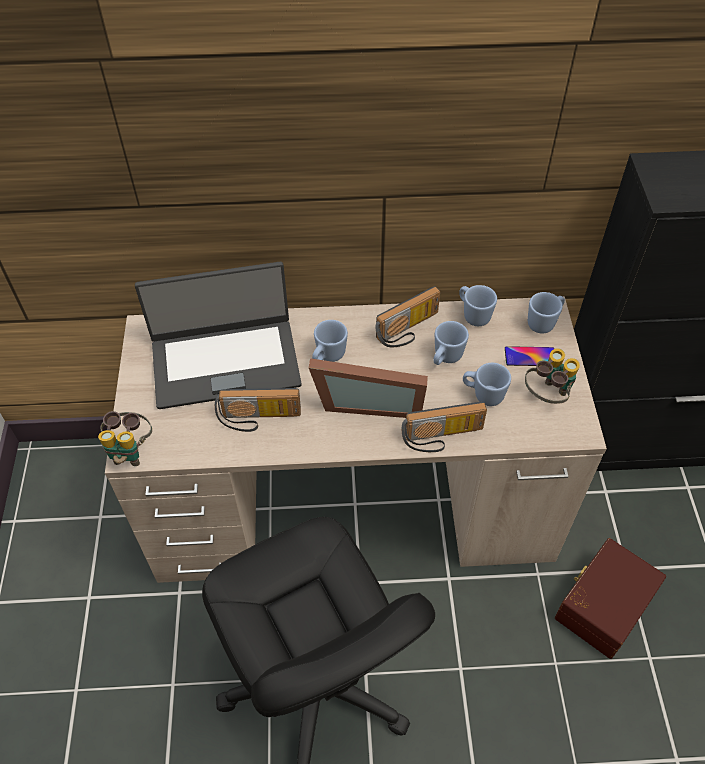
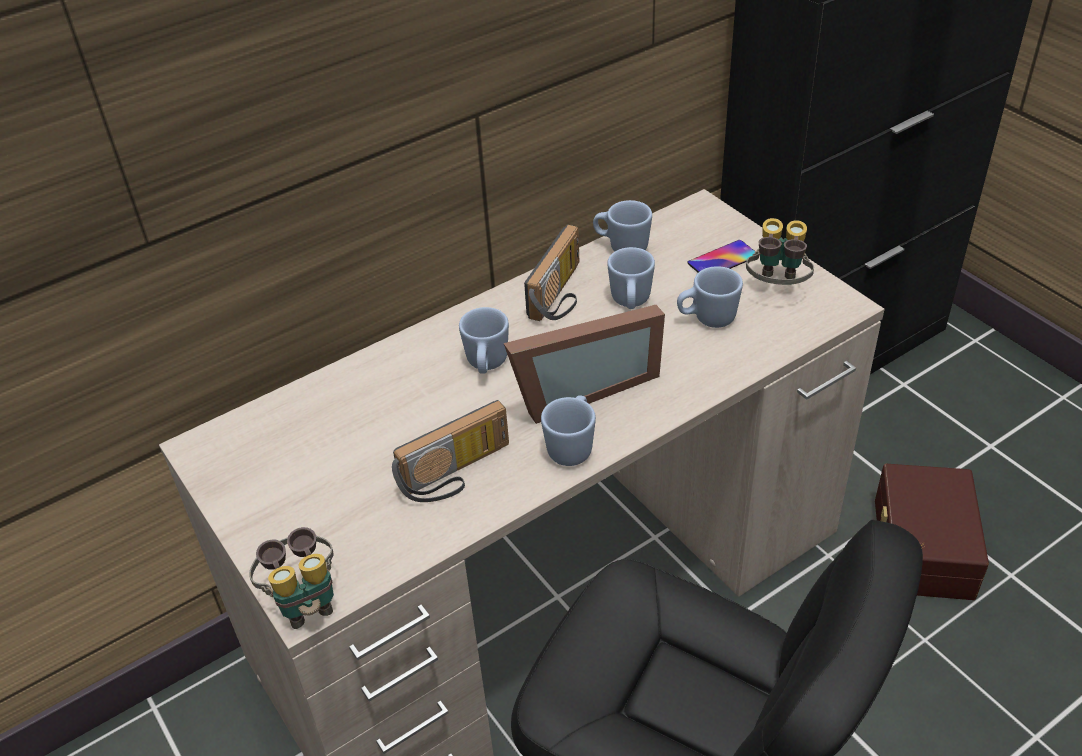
camera: 30 degrees left, 10 degrees down
laptop [135,262,302,409] -> none
radio [401,402,487,452] -> none
blue mug [528,292,565,334] -> blue mug moved to [541,395,596,466]

